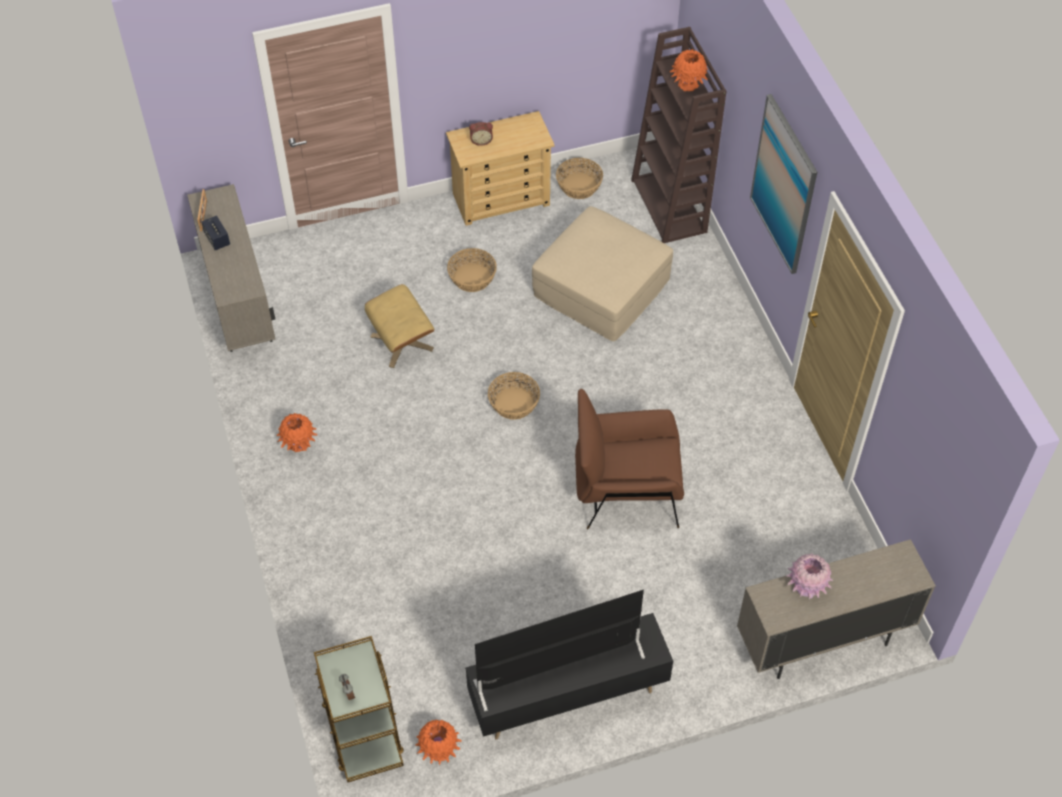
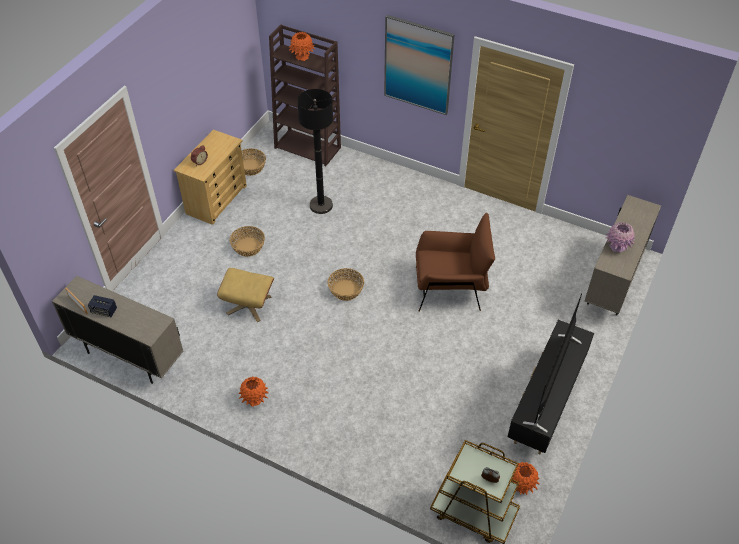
camera: 45 degrees left, 5 degrees down
beige ottoman [532,206,673,341] -> black floor lamp [297,89,333,214]
brown armchair [575,389,684,529] -> brown armchair turned 135 degrees counterclockwise [416,213,495,312]

